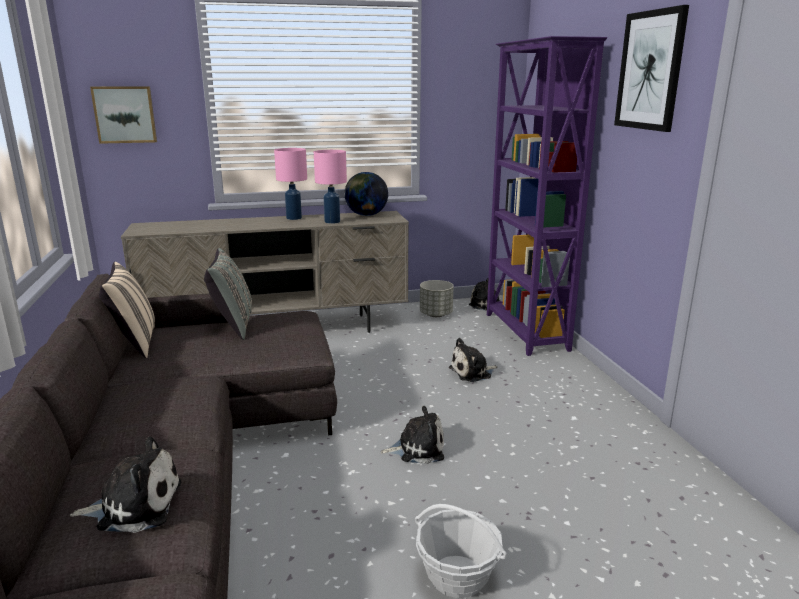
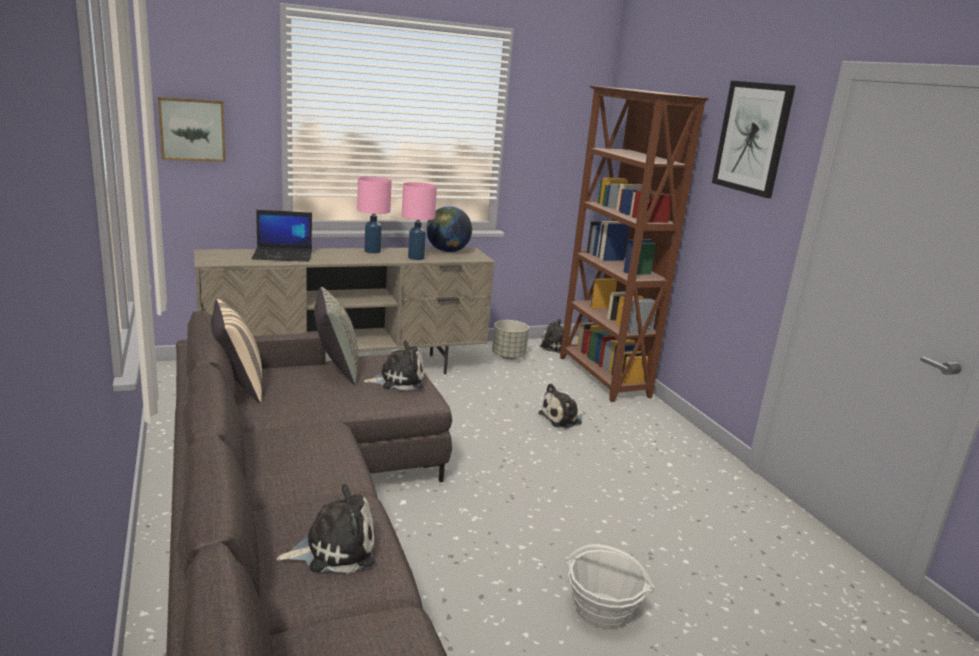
camera: 10 degrees left, 0 degrees up
plush toy [380,406,444,464] -> plush toy moved to [364,340,424,391]
purple bookcase [487,36,607,356] -> brown bookcase [560,86,709,402]
none -> laptop [252,210,312,262]

